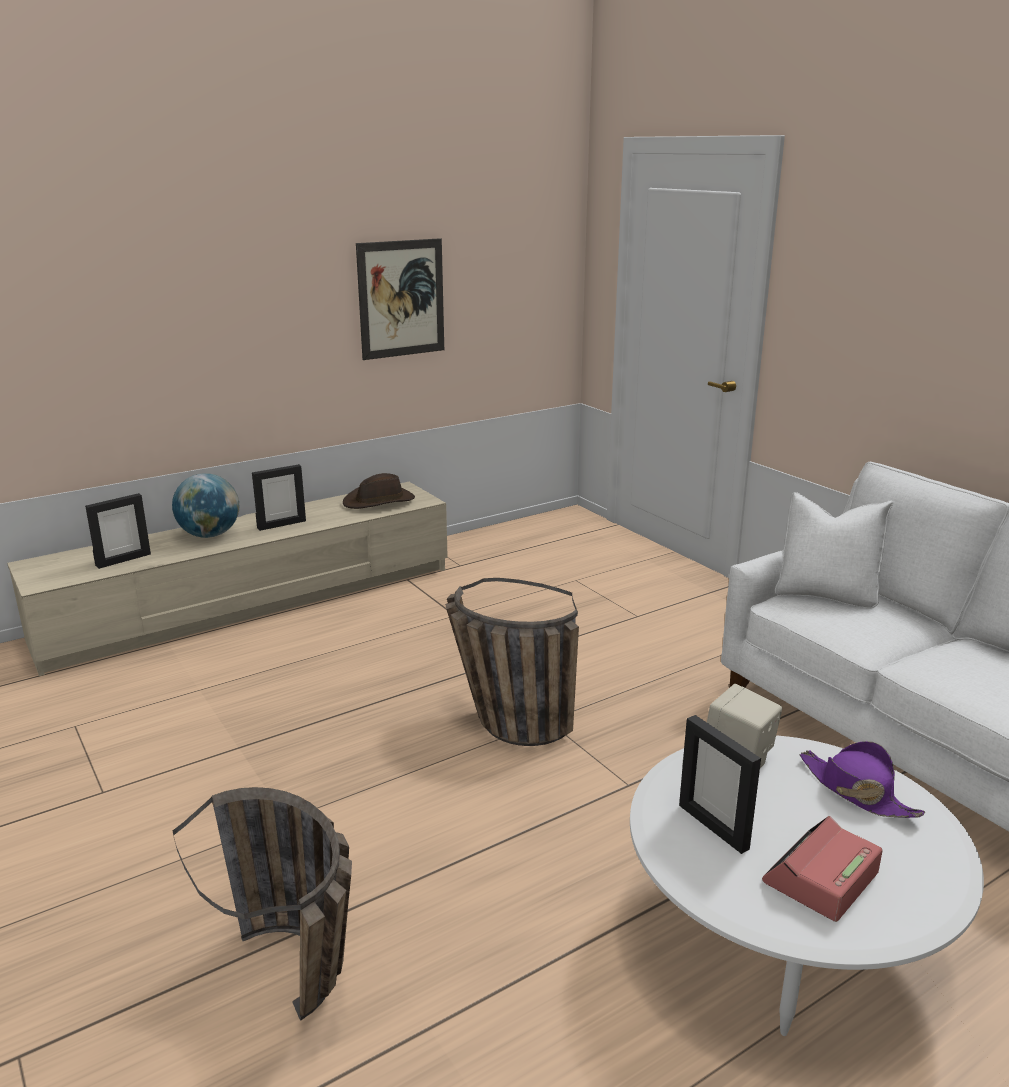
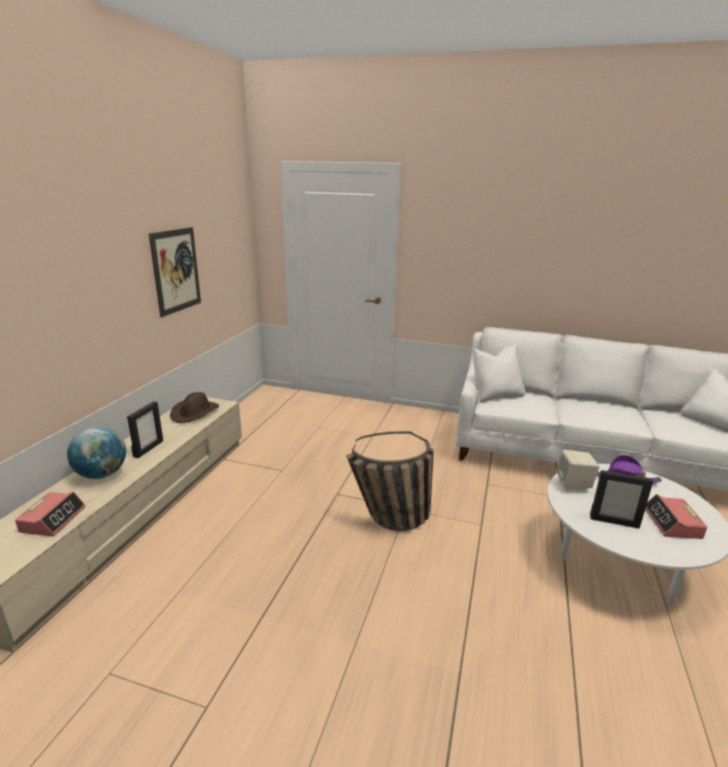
camera: 40 degrees left, 0 degrees up
picture frame [85,493,151,569] -> alarm clock [15,492,86,537]
basket [173,787,352,1020] -> none

